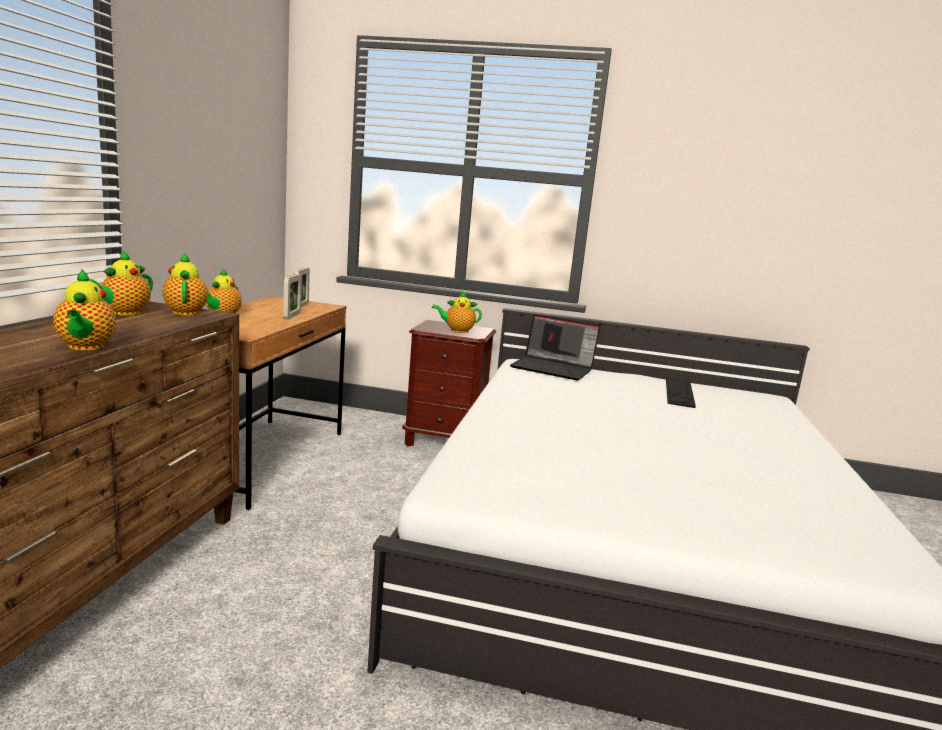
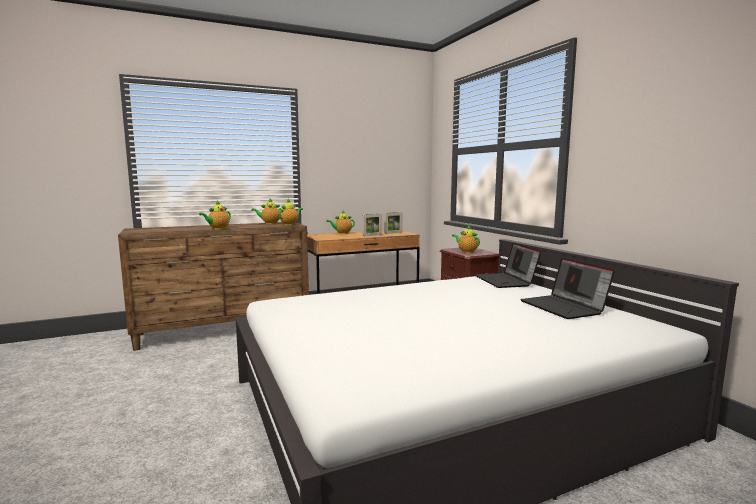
camera: 55 degrees right, 5 degrees down
keyboard [666,379,696,408] -> laptop [520,258,615,319]

